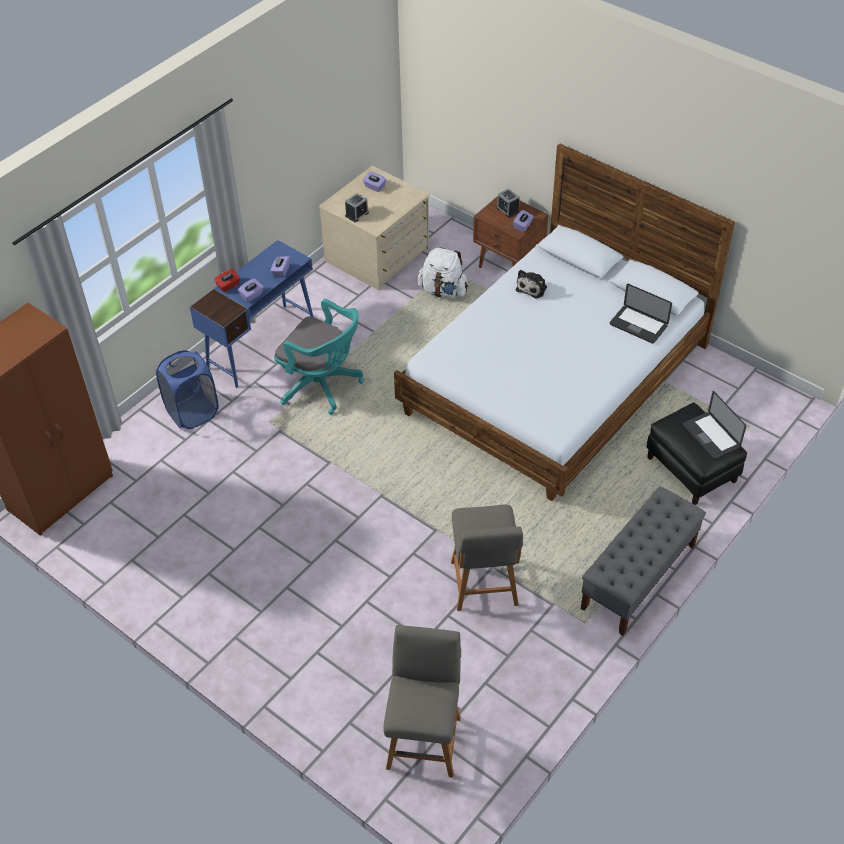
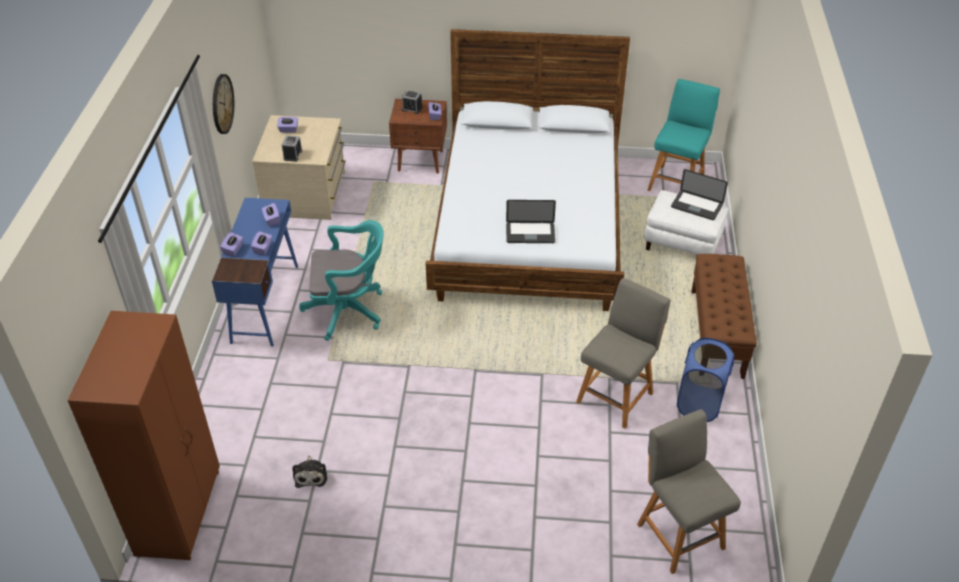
camera: 35 degrees left, 5 degrees down
blue laundry basket [156,350,219,429] -> blue laundry basket moved to [677,338,734,422]
red tissue box [214,269,240,292] -> purple tissue box [220,232,243,256]
white backpack [418,247,468,298] -> none
grey chair [451,504,523,611] -> grey chair turned 105 degrees counterclockwise [576,278,670,429]
plush toy [516,270,547,298] -> plush toy moved to [292,456,327,488]
grey bench [581,486,706,636] -> brown bench [691,254,757,379]
laptop [610,284,672,344] -> laptop moved to [506,200,556,243]
black ottoman [647,402,747,505] -> white ottoman [644,190,728,254]
none -> wall clock [213,74,234,134]
none -> turquoise chair [648,79,720,191]

